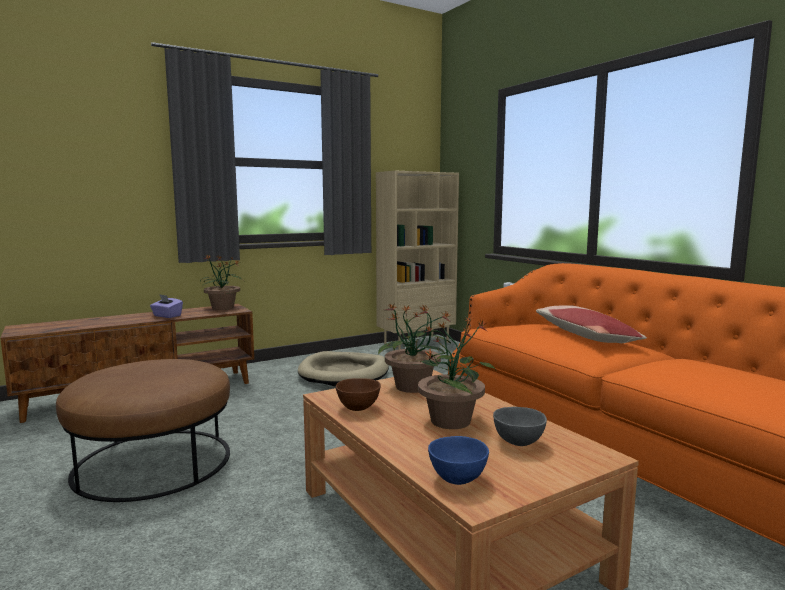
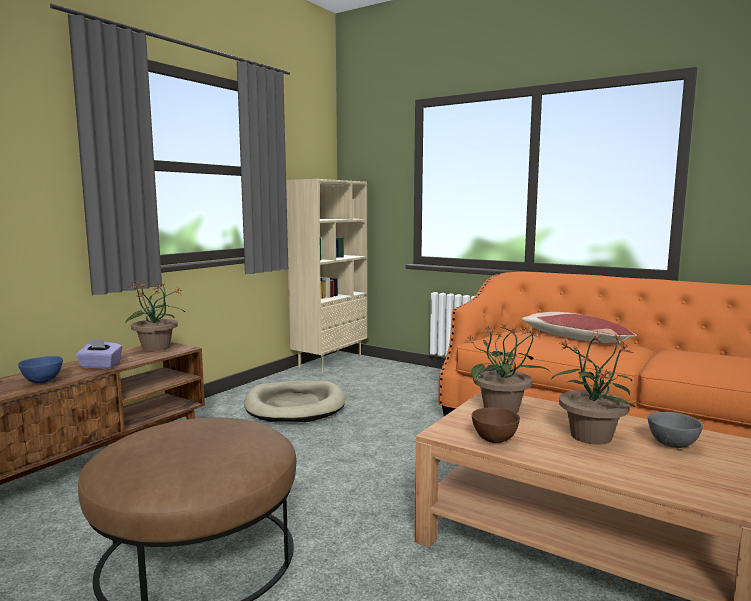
camera: 25 degrees left, 0 degrees up
blue bowl [428,436,489,485] -> blue bowl moved to [18,356,63,383]

